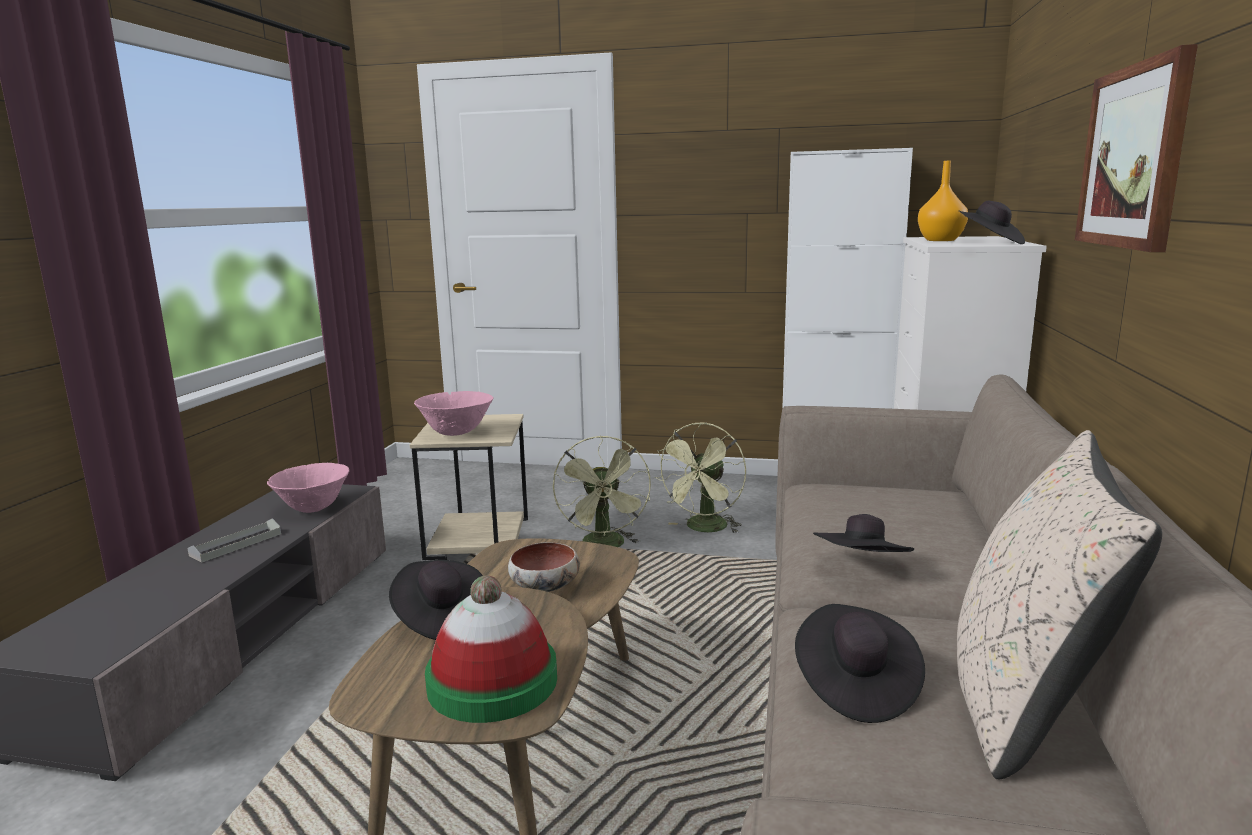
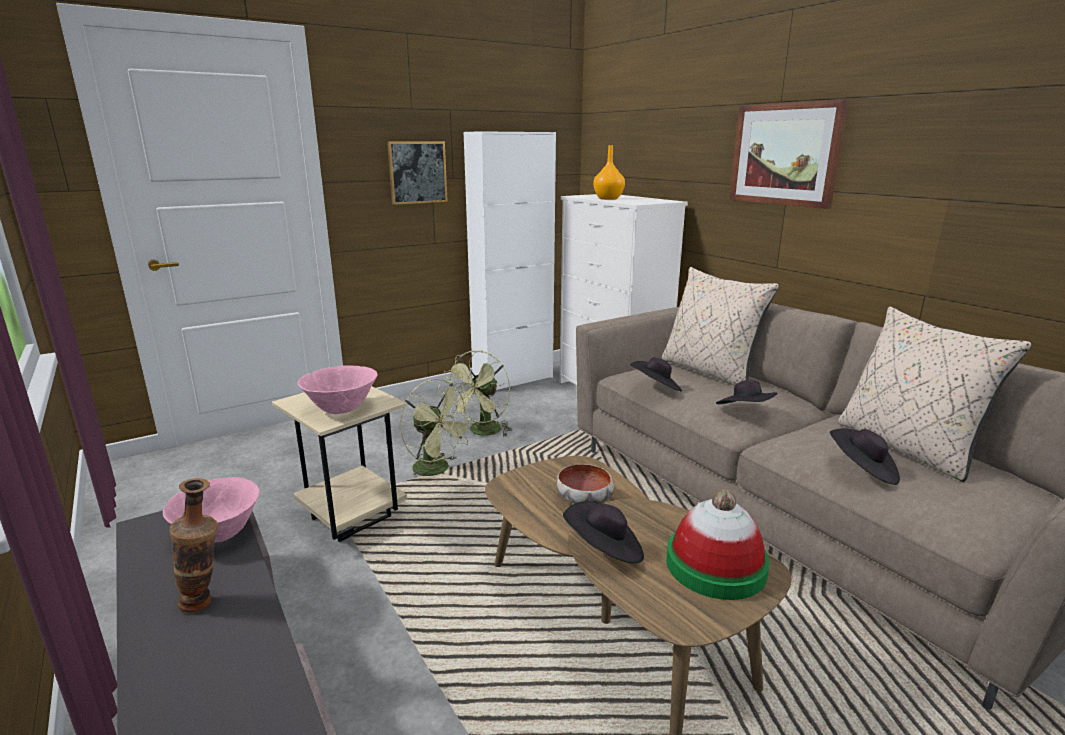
camera: 45 degrees left, 5 degrees up
grey tray [187,518,281,563] -> vase [169,478,218,613]
green fan [655,422,746,534] -> green fan turned 45 degrees clockwise [443,350,512,436]
black hat [958,201,1025,244] -> black hat moved to [630,357,682,392]
none -> picture [387,142,448,205]
none -> beige pillow [662,267,779,385]

